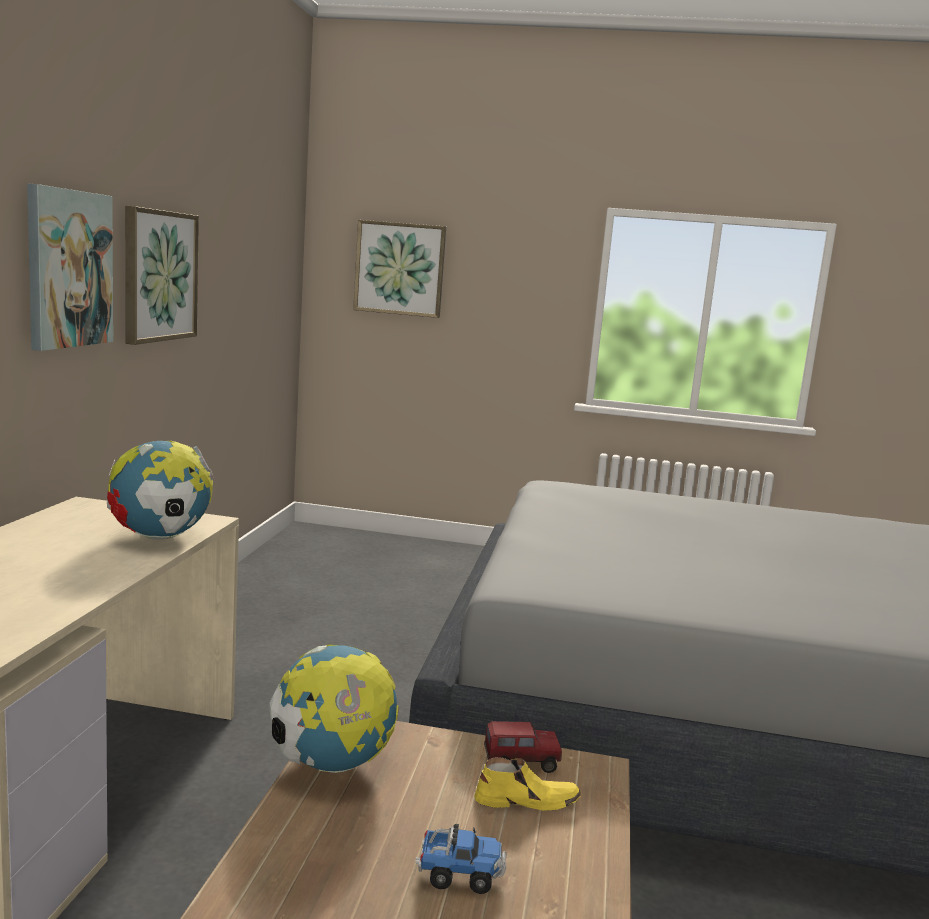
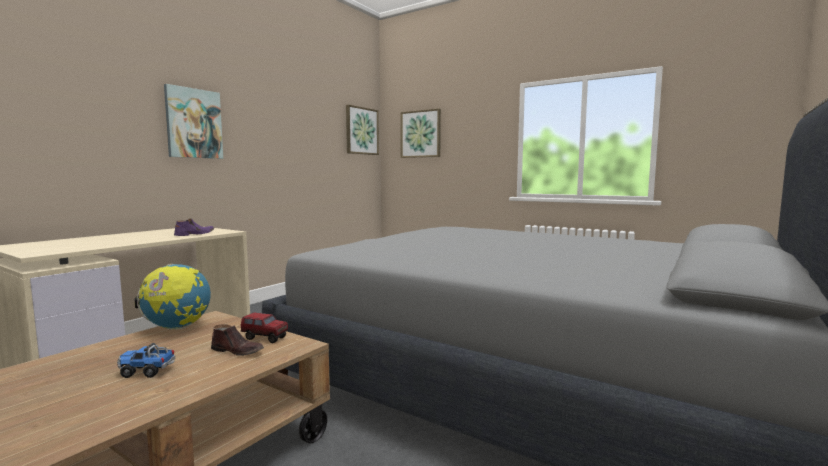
camera: 25 degrees right, 5 degrees down
globe [107,441,214,540] -> purple shoe [174,219,215,236]
picture [125,206,199,345] -> picture moved to [346,105,379,155]
toy truck [415,824,507,894] -> toy truck turned 150 degrees clockwise [117,343,175,378]
yellow shoe [474,757,581,811] -> brown shoe [211,324,264,356]

